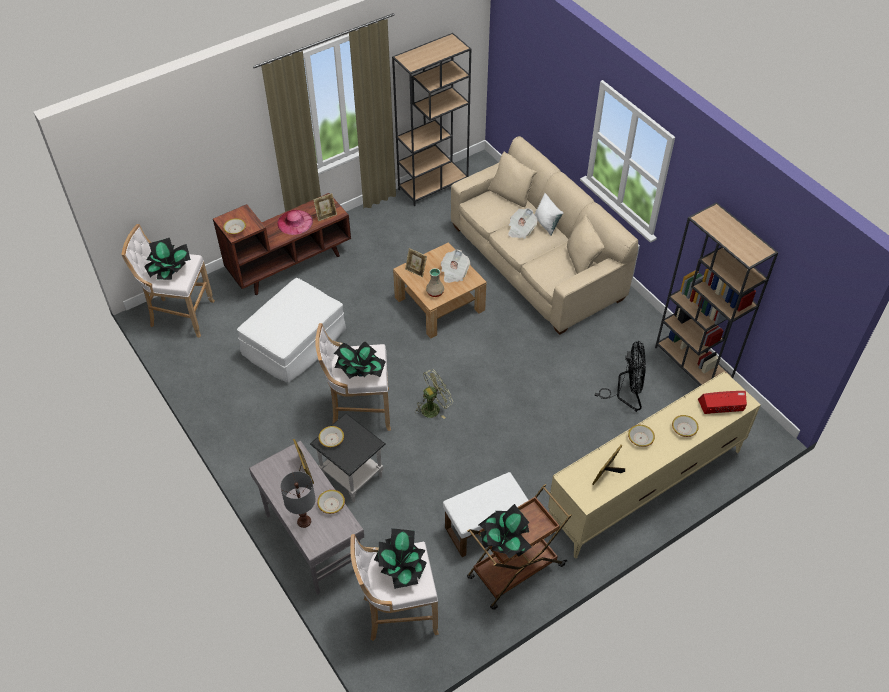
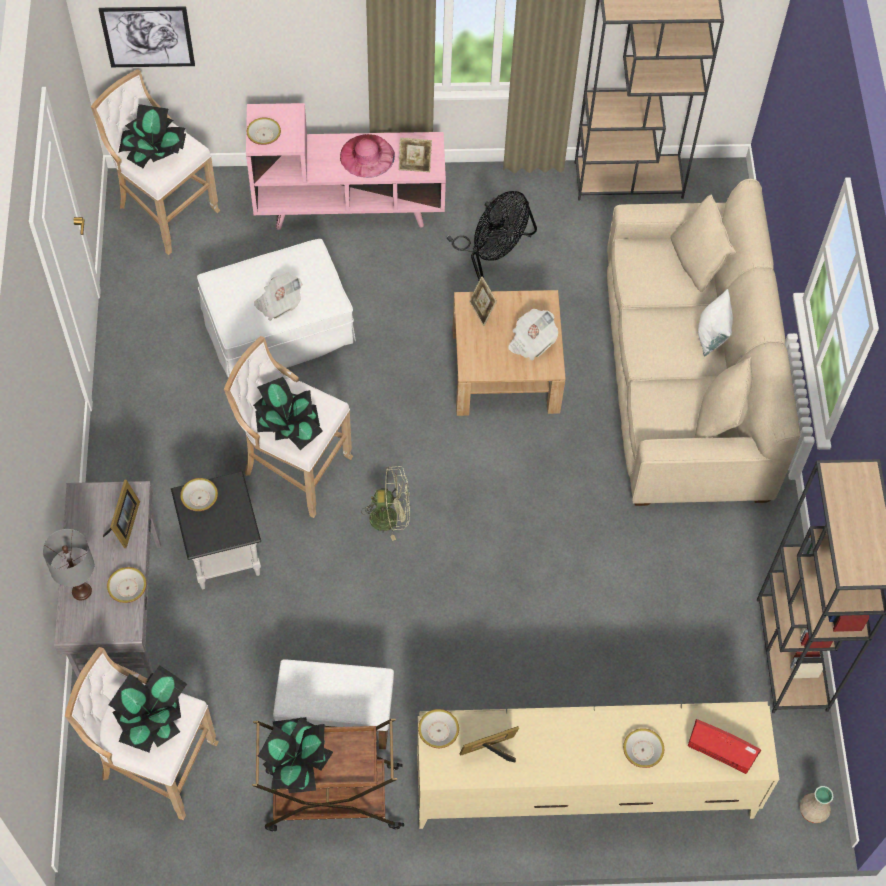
camera: 30 degrees right, 10 degrees up
brown tv stand [213,193,351,295] -> pink tv stand [246,103,446,230]
beige vase [426,268,444,297] -> beige vase moved to [800,786,834,823]
newspaper [508,208,538,239] -> newspaper moved to [254,272,303,321]
black fan [594,341,646,412] -> black fan moved to [447,191,537,281]
bowl [628,425,655,447] -> bowl moved to [418,709,459,748]
none -> picture [99,6,195,67]

